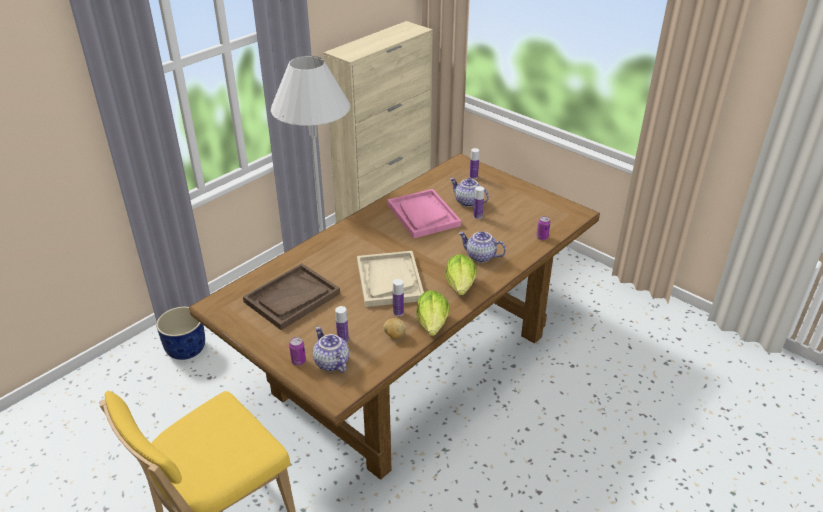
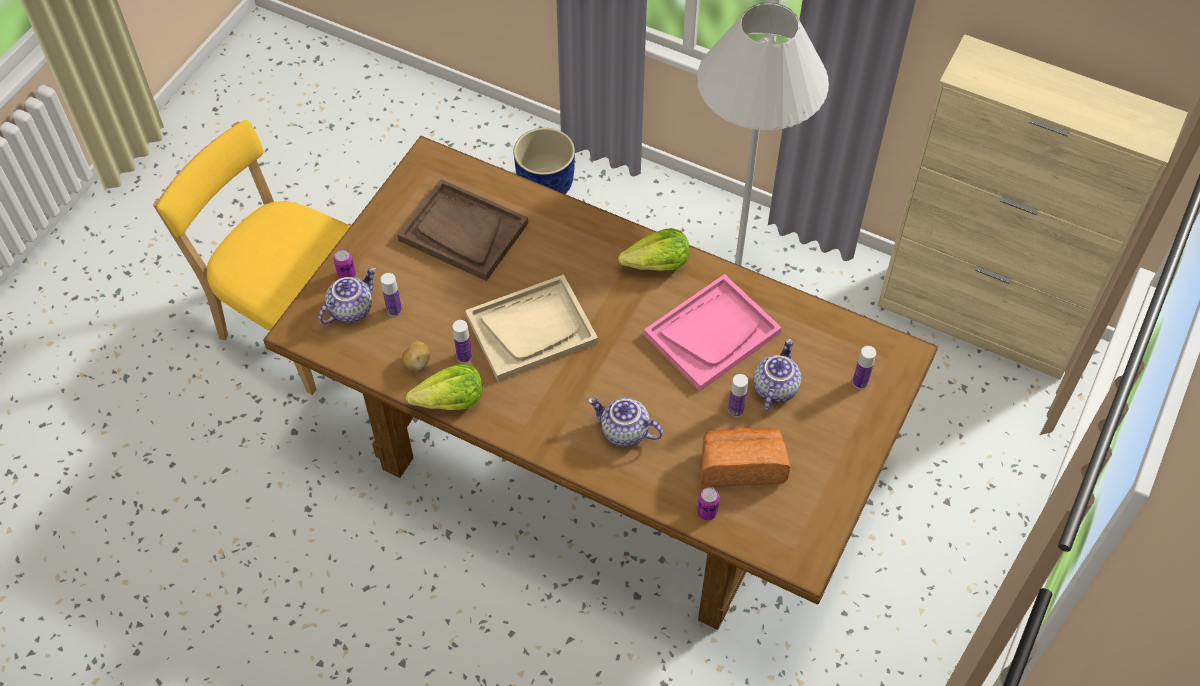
camera: 75 degrees right, 20 degrees up
lettuce [445,254,477,295] -> lettuce moved to [618,228,690,271]
teapot [459,231,506,263] -> teapot turned 75 degrees counterclockwise [588,397,663,447]
none -> bread [701,428,791,487]

